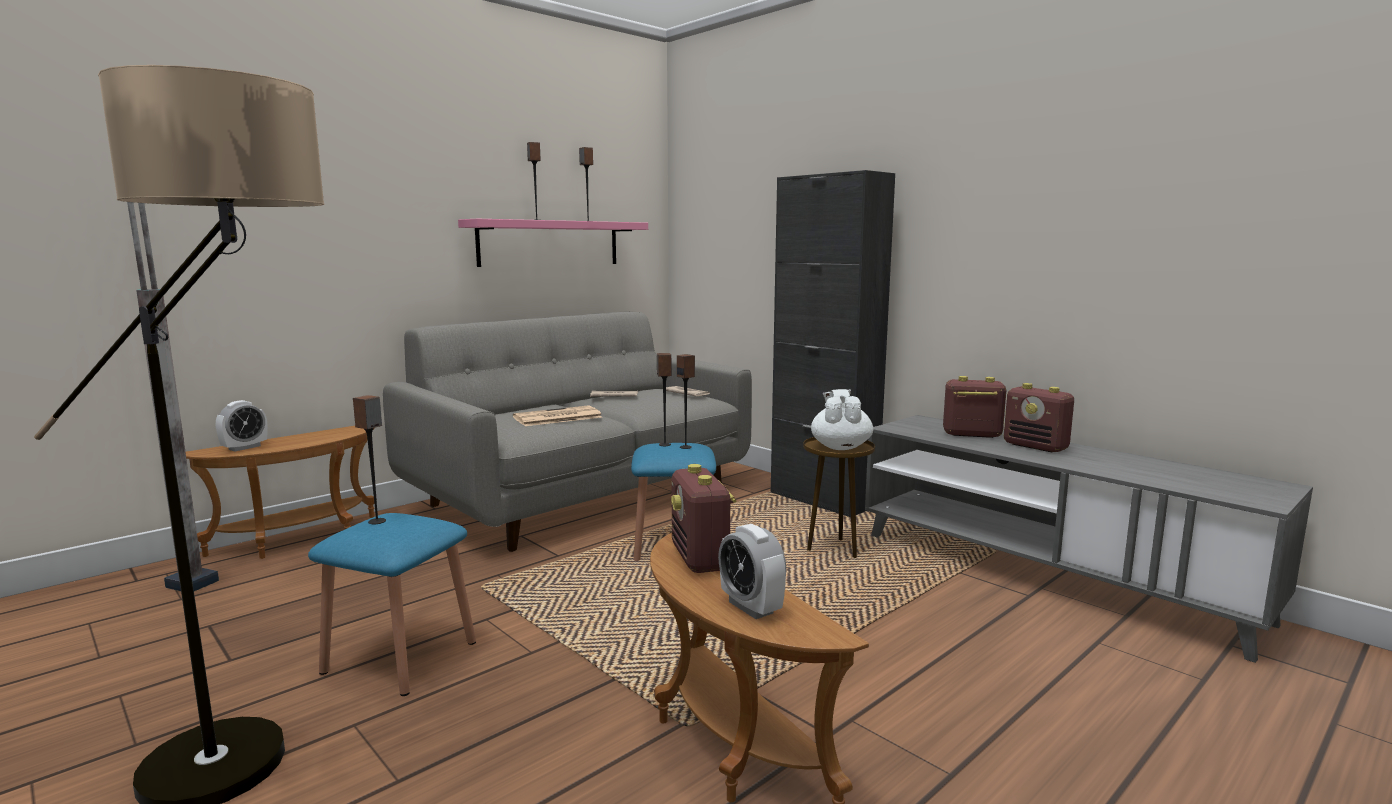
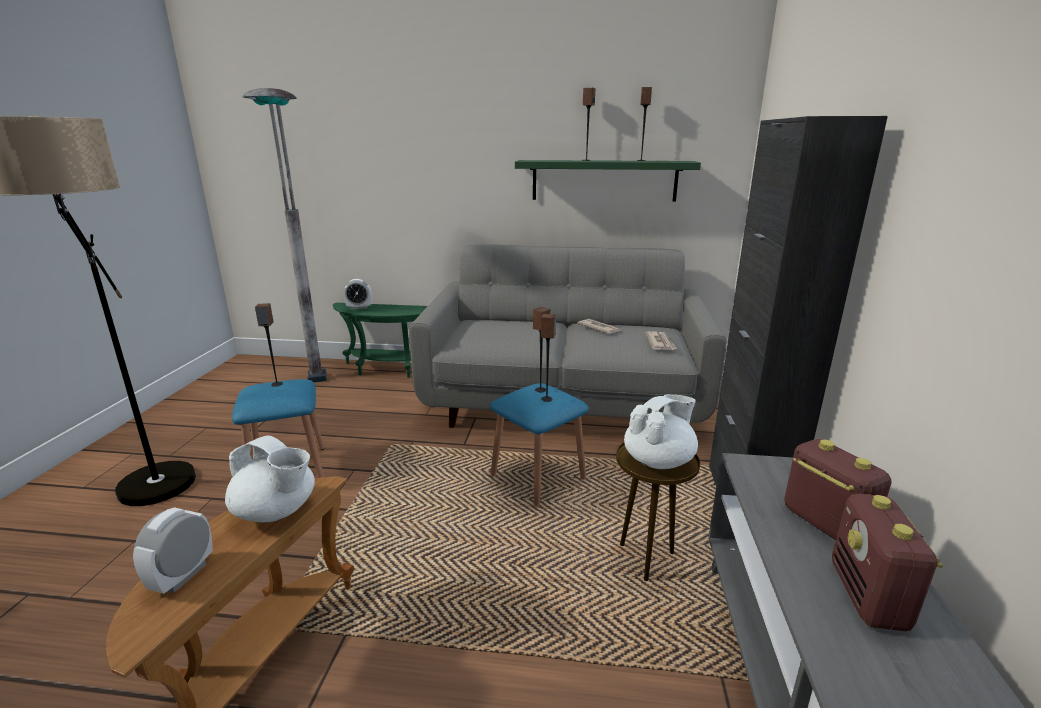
camera: 50 degrees right, 10 degrees up
brown side table [186,426,374,559] -> green side table [333,303,427,378]
pink shelf [458,219,648,267] -> green shelf [515,160,701,202]
newspaper [513,405,602,426] -> none
radio [671,464,736,573] -> white teapot [225,436,315,522]

